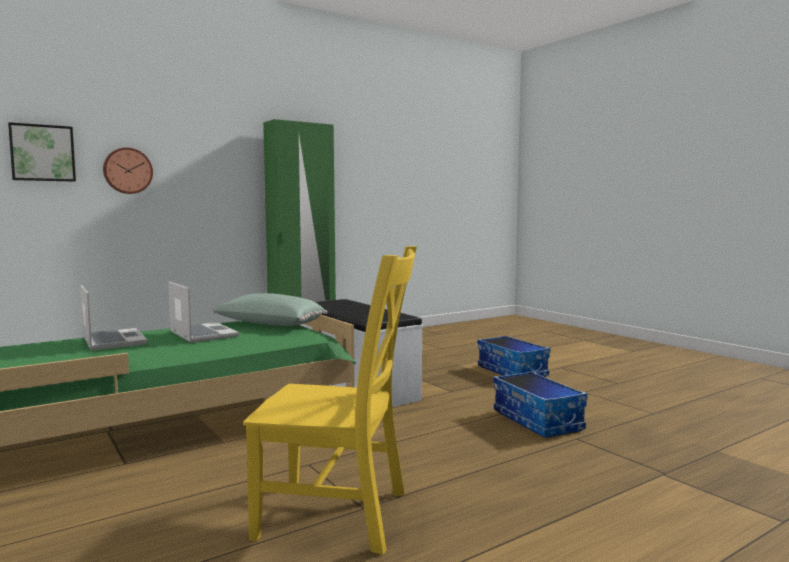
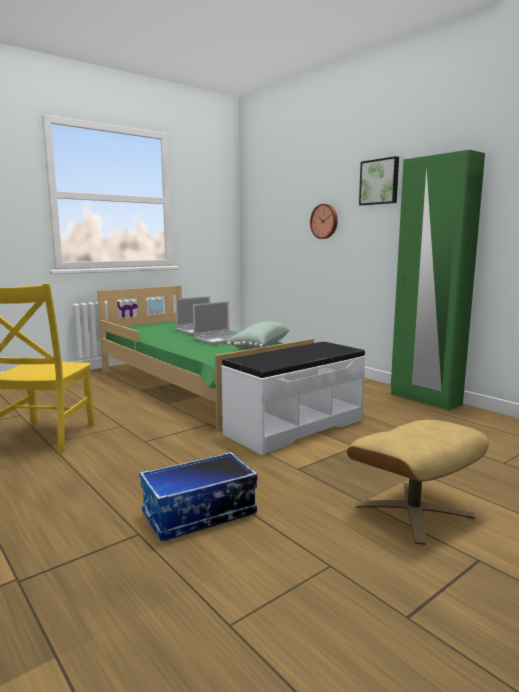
camera: 85 degrees right, 5 degrees up
picture [8,122,76,182] -> picture moved to [359,156,399,205]
storage box [477,336,550,377] -> beige ottoman [347,420,489,545]

